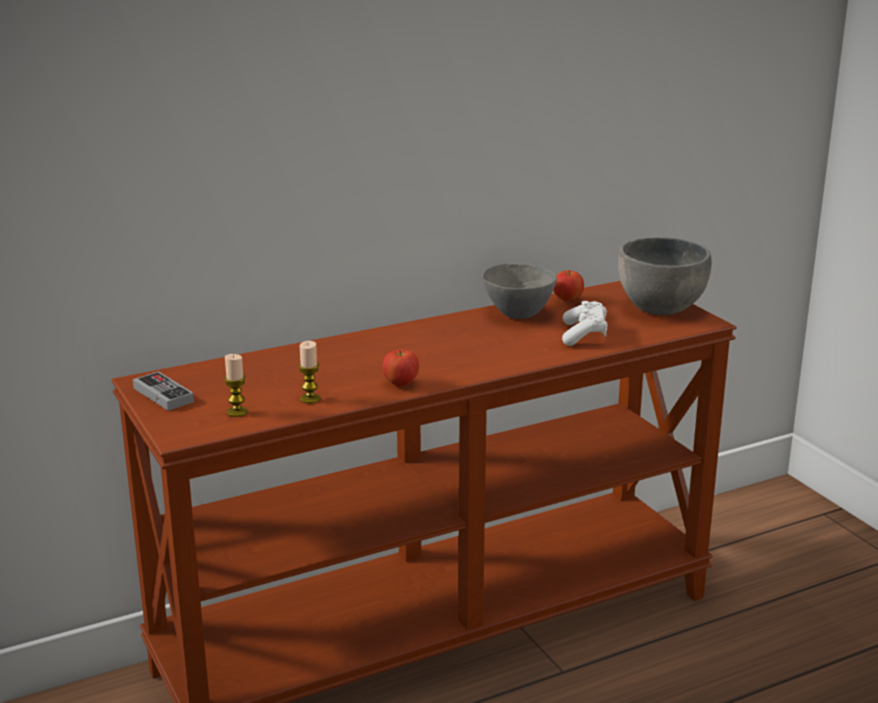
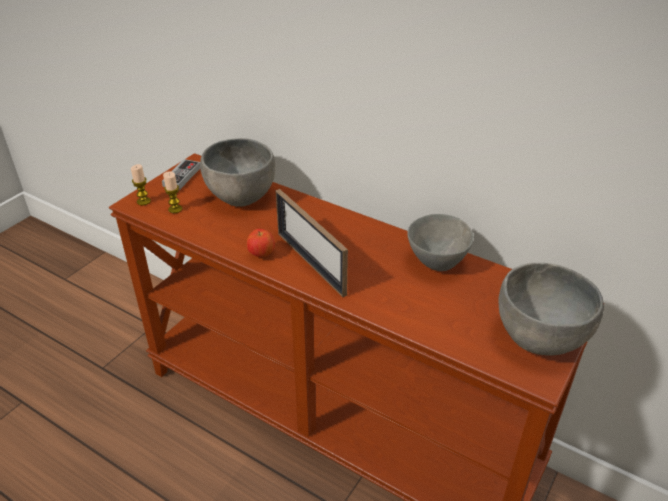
camera: 60 degrees right, 15 degrees up
candle [298,341,320,404] -> candle moved to [131,164,151,205]
apple [553,270,584,302] -> none
white game controller [562,301,607,346] -> none
none -> grey bowl [200,138,276,207]
none -> picture frame [276,189,348,297]

